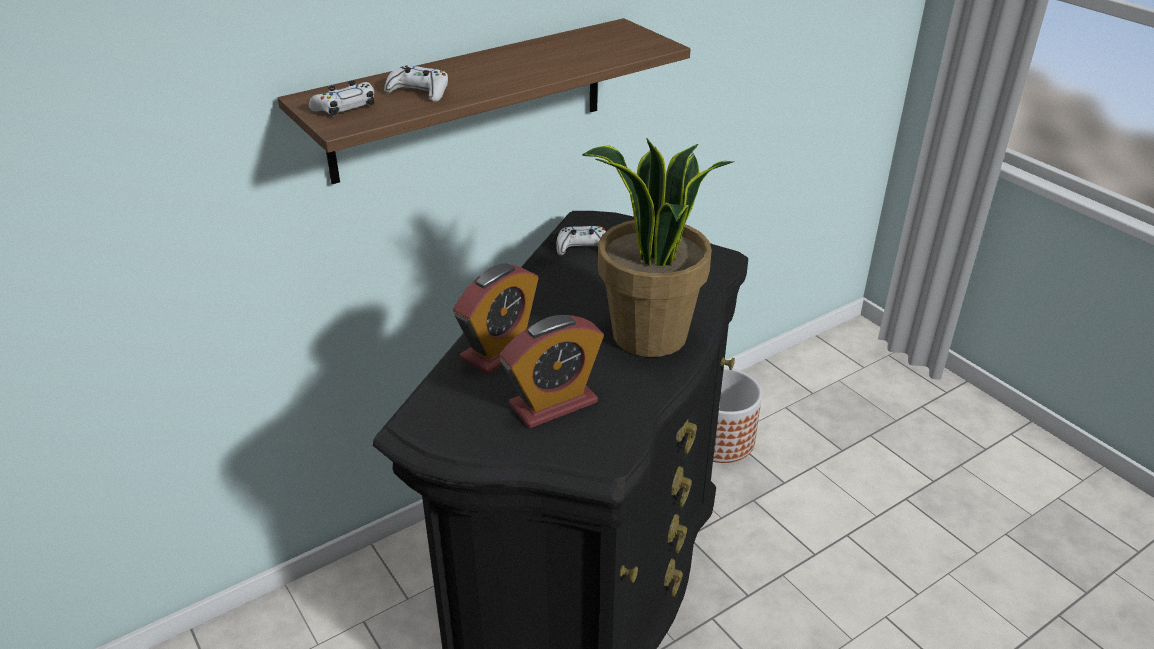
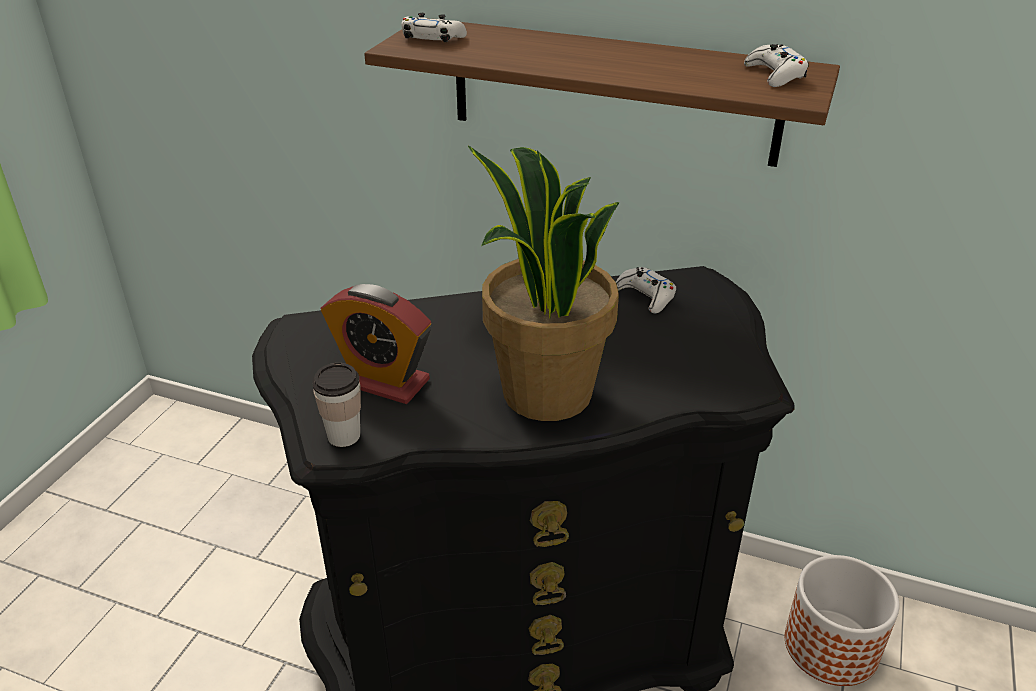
camera: 55 degrees right, 0 degrees up
white game controller [384,65,448,102] -> white game controller moved to [744,44,809,87]
alarm clock [453,263,538,375] -> none
none -> cup [312,363,361,447]

